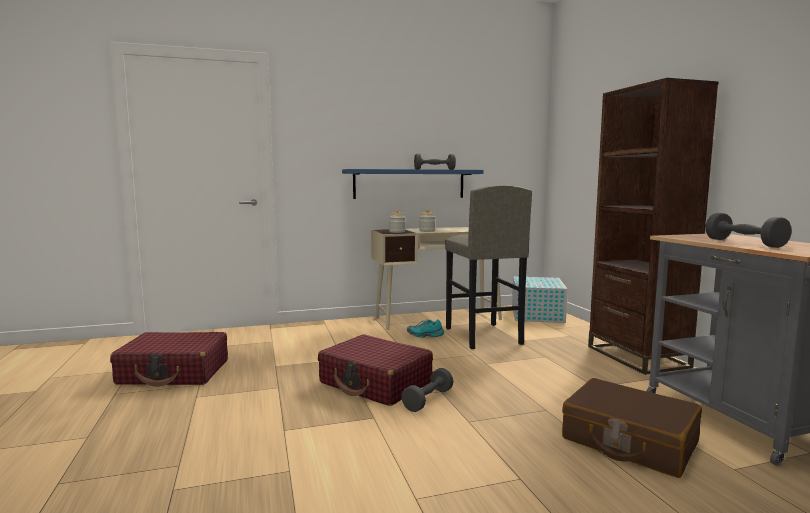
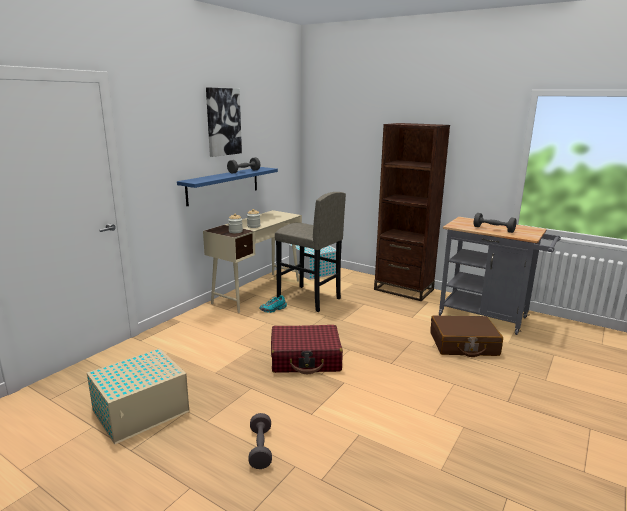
camera: 40 degrees left, 10 degrees up
red suitcase [110,332,228,387] -> beige storage box [87,348,189,444]
grey dumbbell [401,368,453,412] -> grey dumbbell moved to [248,413,272,469]
none -> picture [206,88,242,157]

